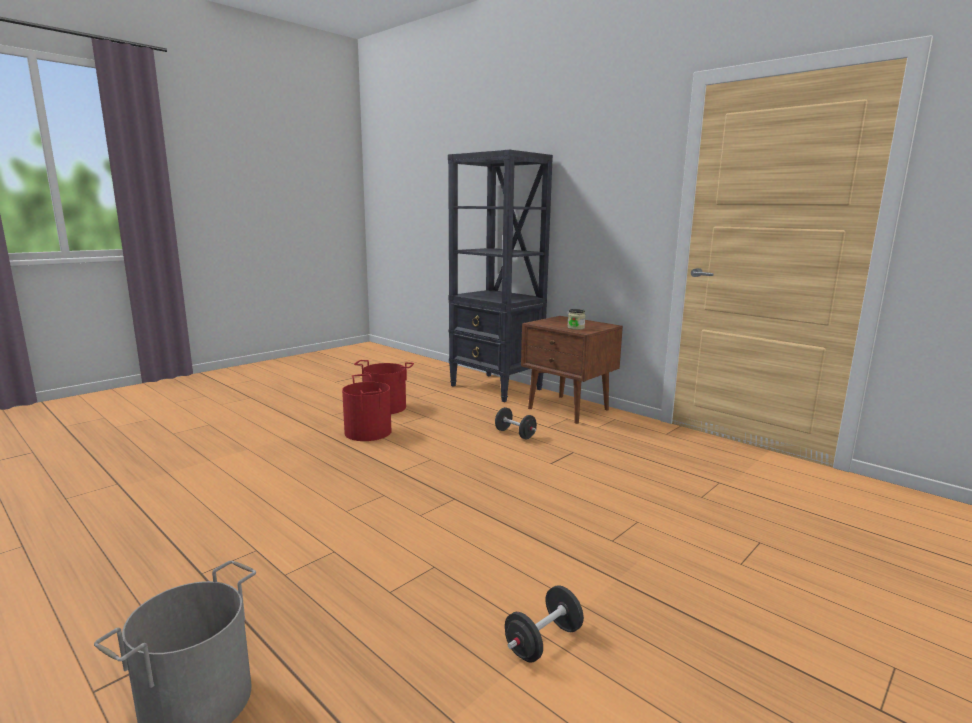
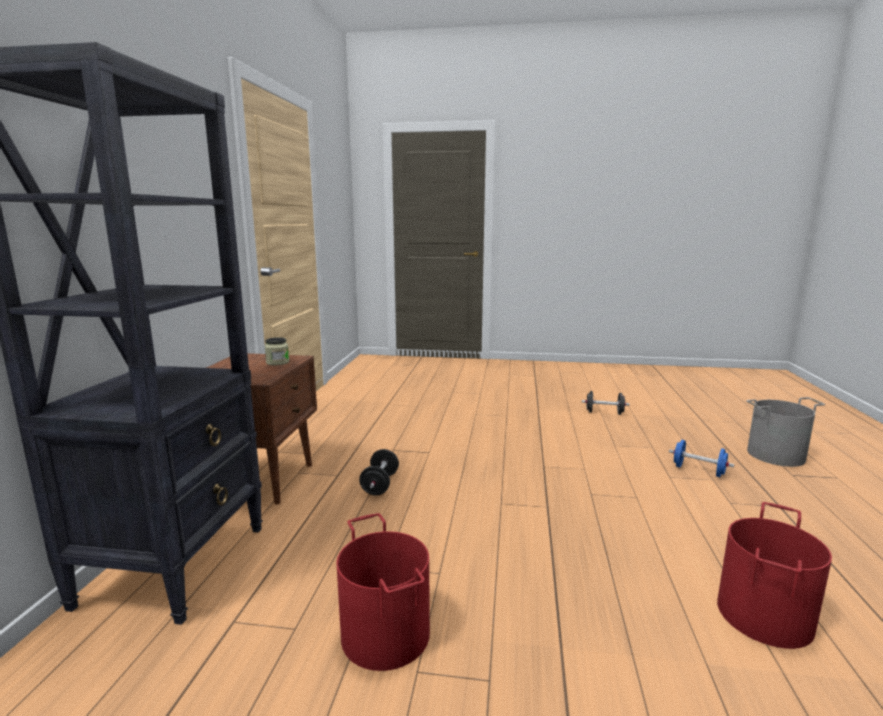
camera: 125 degrees left, 0 degrees up
red bucket [342,374,391,441] -> red bucket moved to [717,502,832,649]
none -> blue dumbbell [669,440,734,477]

